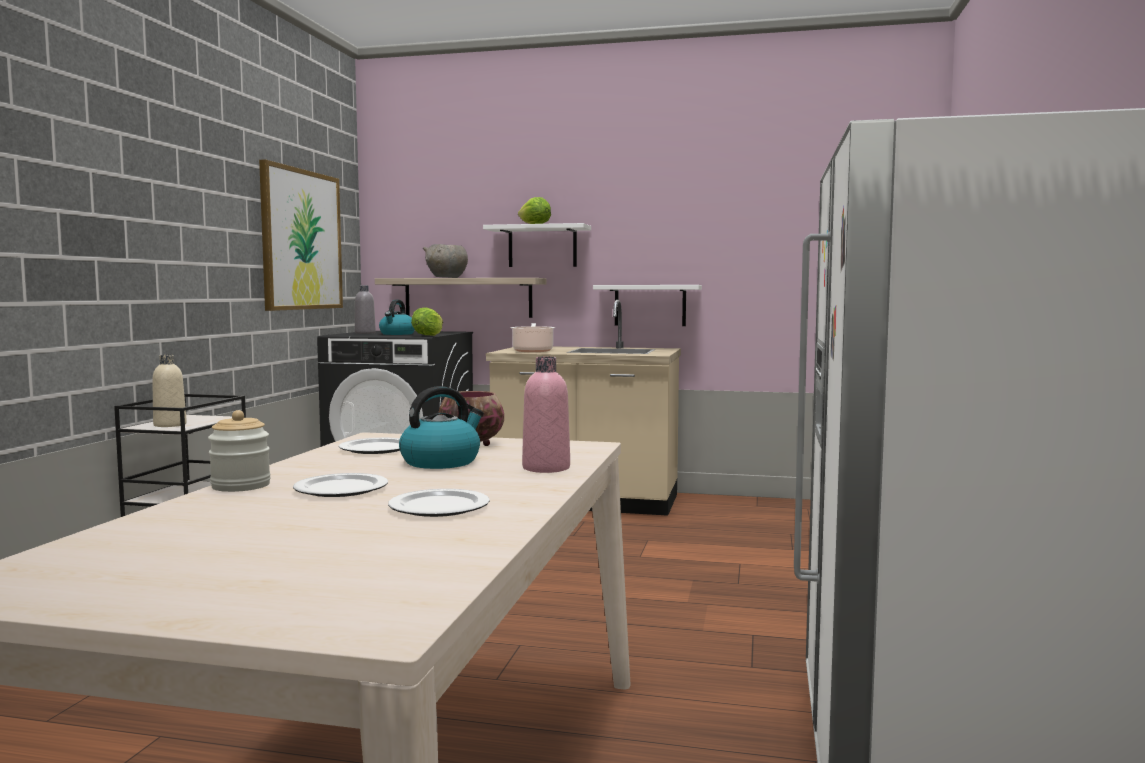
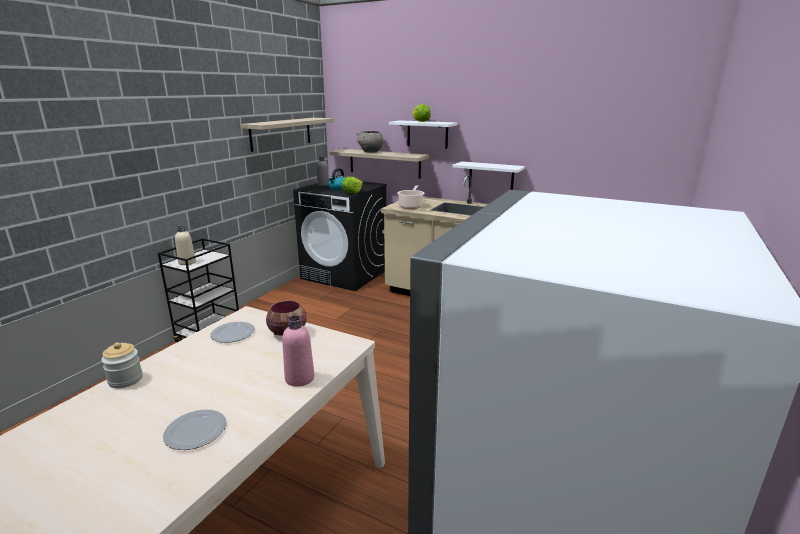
camera: 15 degrees right, 15 degrees up
picture [259,159,343,311] -> shelf [240,118,334,152]
plate [293,473,388,497] -> none
kettle [399,386,484,469] -> none

